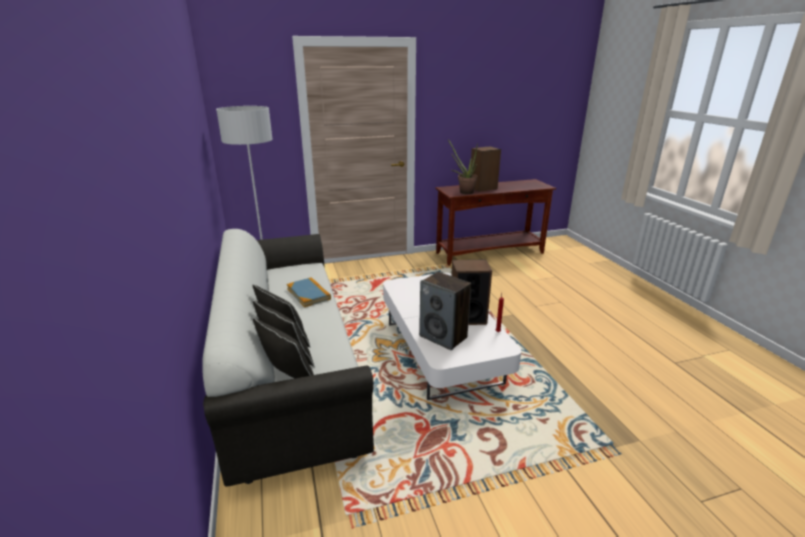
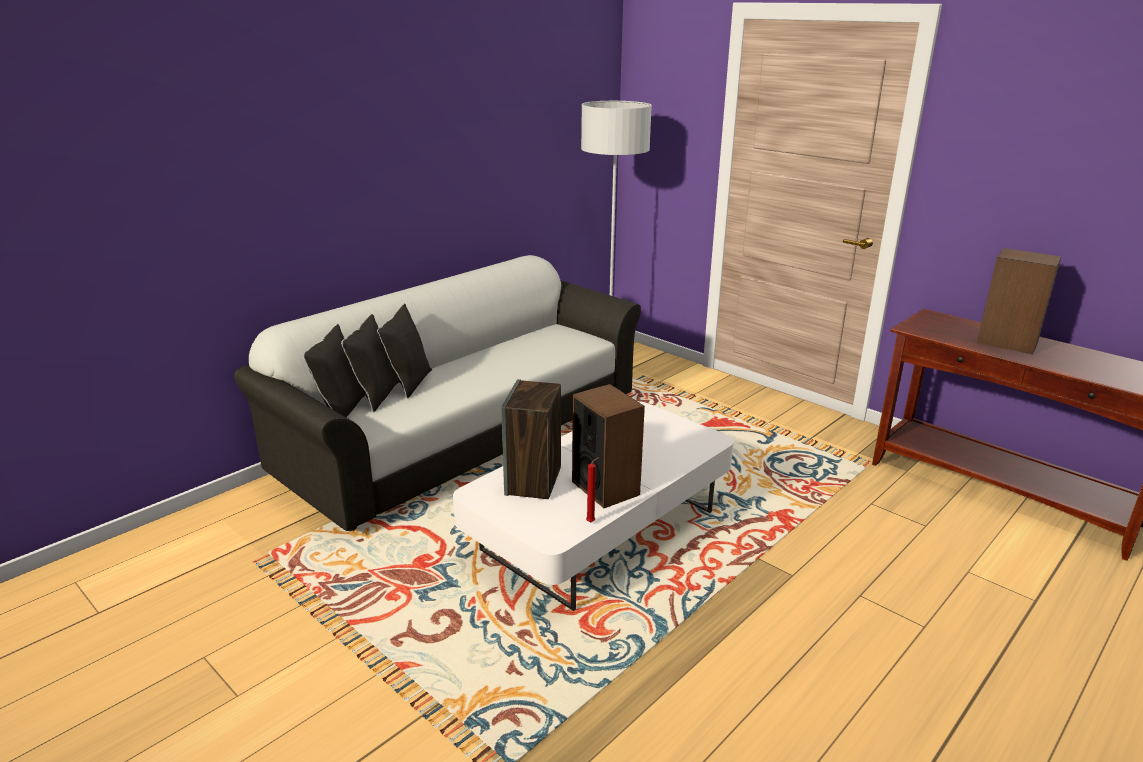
camera: 60 degrees right, 0 degrees up
book [287,277,331,307] -> none
potted plant [448,139,478,194] -> none

